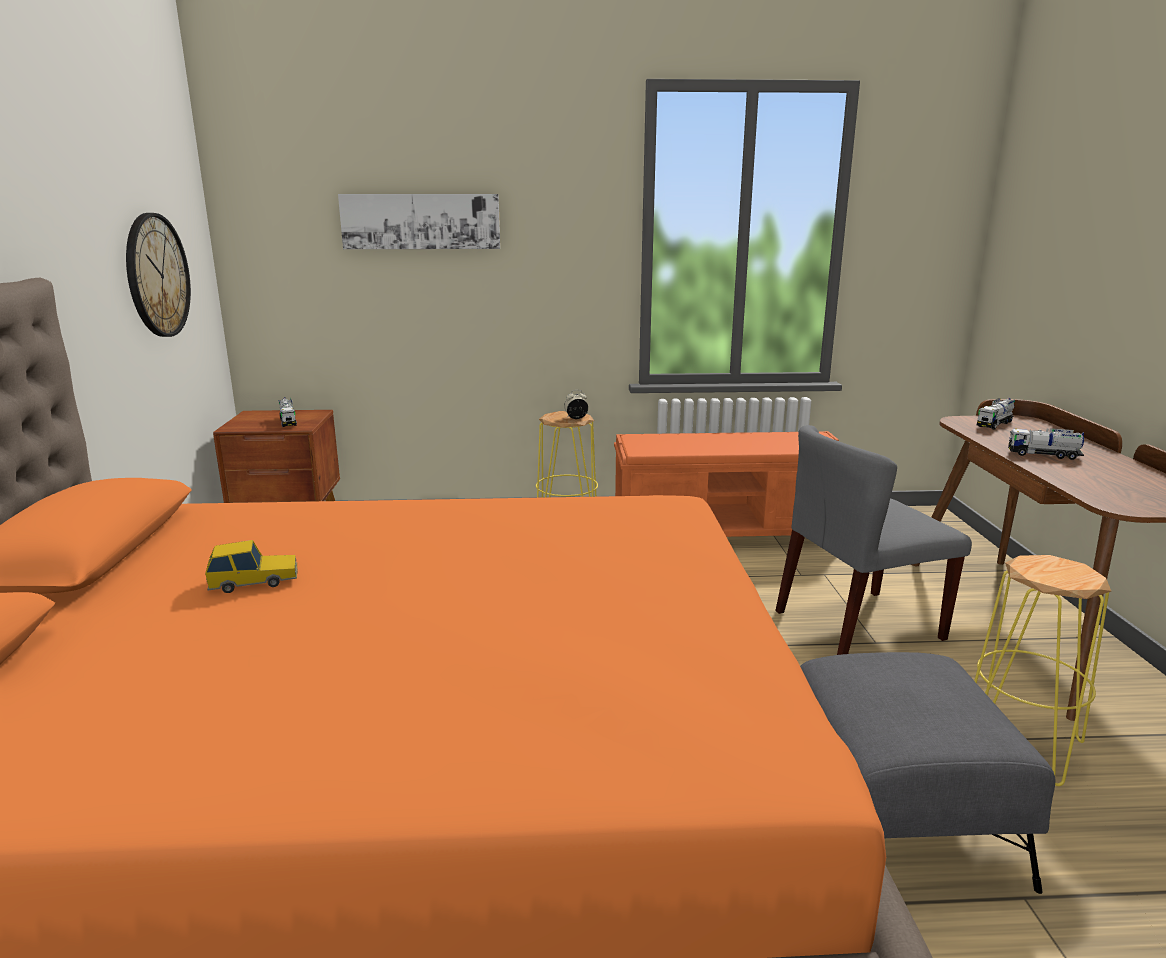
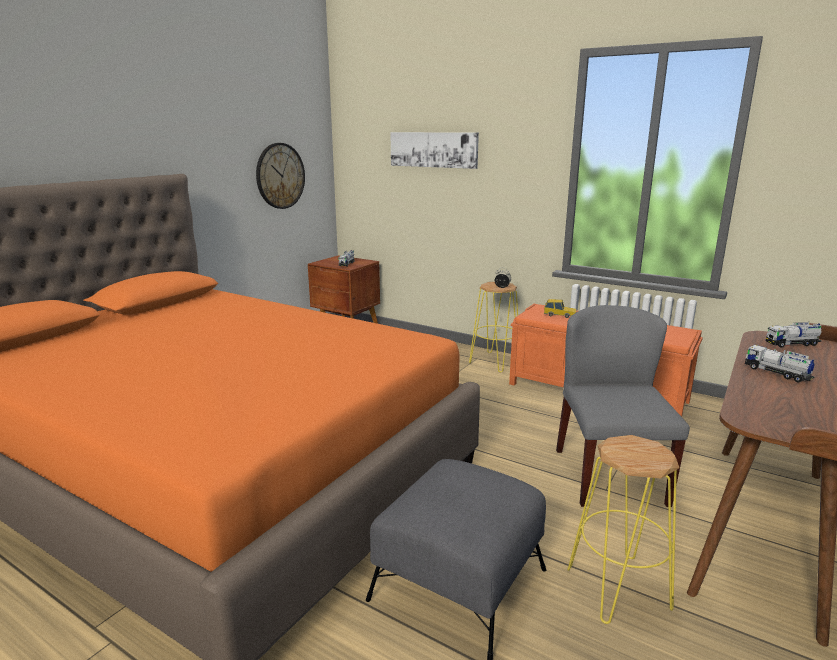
camera: 35 degrees right, 0 degrees up
toy car [205,540,298,593] -> toy car moved to [544,299,576,318]
grey chair [775,425,972,655] -> grey chair turned 75 degrees clockwise [556,305,690,507]

